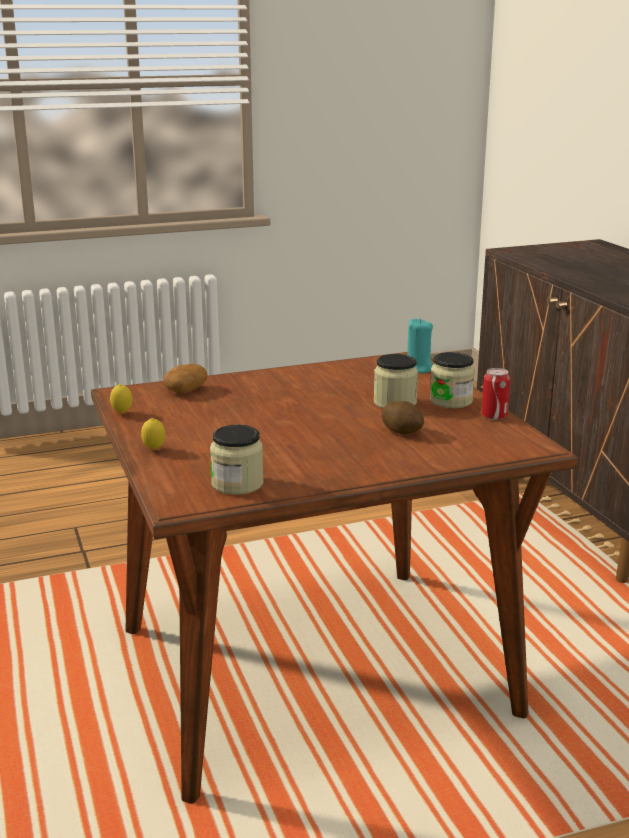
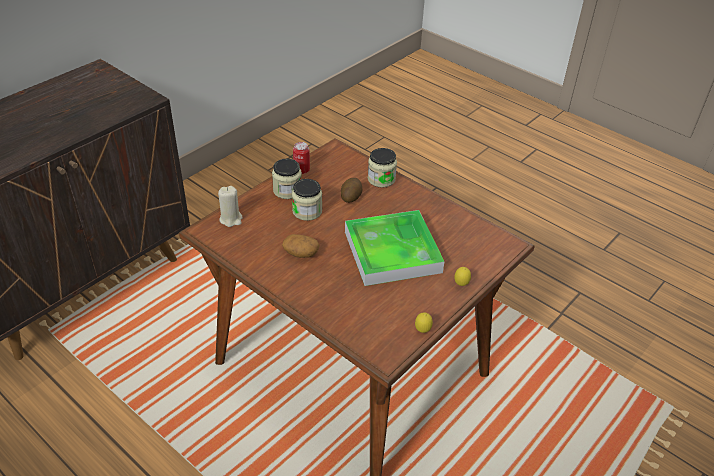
camera: 120 degrees left, 20 degrees up
potato [163,364,207,394] -> potato moved to [282,234,320,258]
jar [210,425,263,495] -> jar moved to [368,148,397,188]
turquoise candle [407,318,433,373] -> beige candle [218,186,243,227]
none -> tray [345,210,445,286]

